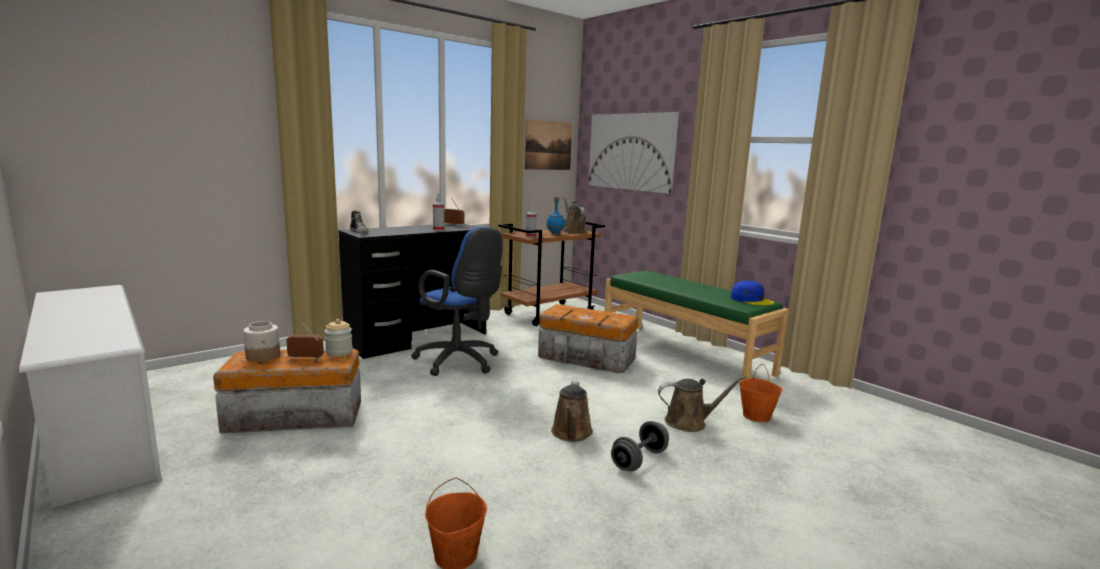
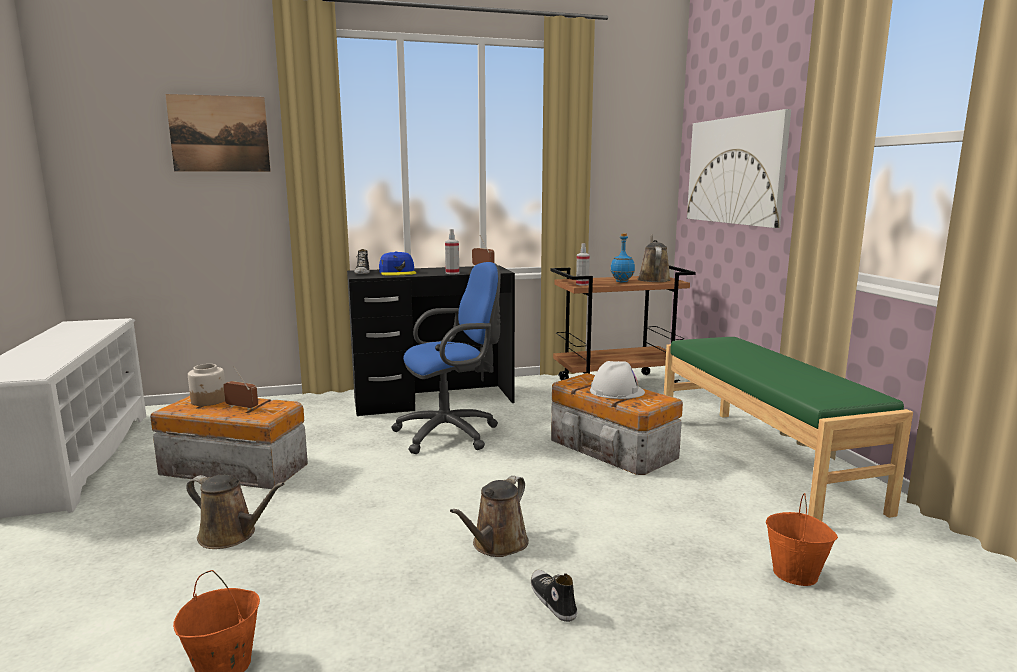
camera: 25 degrees right, 0 degrees up
jar [324,319,353,356] -> none
blue office chair [411,227,503,376] -> blue office chair turned 90 degrees counterclockwise [391,262,501,454]
picture [525,119,572,170] -> picture moved to [165,94,271,172]
grey dumbbell [611,421,669,471] -> shoe [531,570,577,622]
brown watering can [658,376,746,432] -> brown watering can moved to [186,475,285,549]
blue cap [730,281,774,306] -> blue cap moved to [379,251,416,276]
none -> white hard hat [590,361,645,399]

